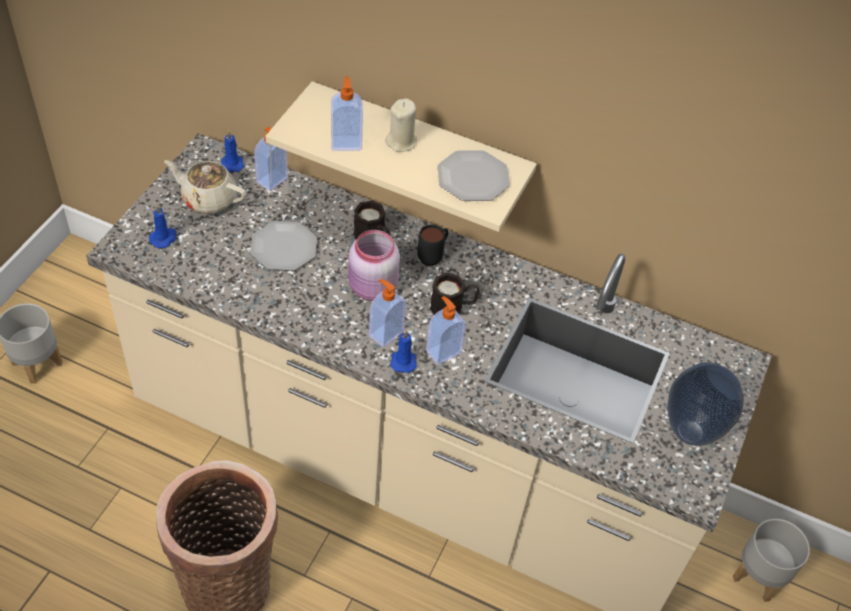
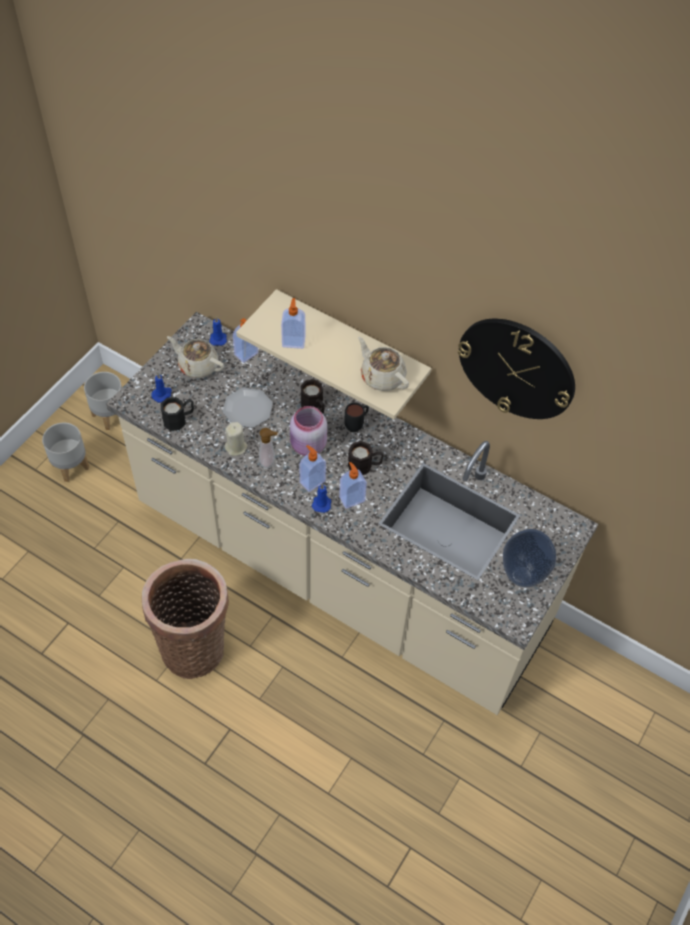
camera: 10 degrees right, 5 degrees up
beige candle [385,98,417,152] -> beige candle moved to [225,422,248,456]
plate [437,150,510,201] -> beige teapot [358,336,409,391]
grey planter [733,519,810,602] -> grey planter moved to [84,372,122,430]
none -> black mug [161,397,194,431]
none -> soap dispenser [259,428,278,469]
none -> wall clock [458,319,575,419]

